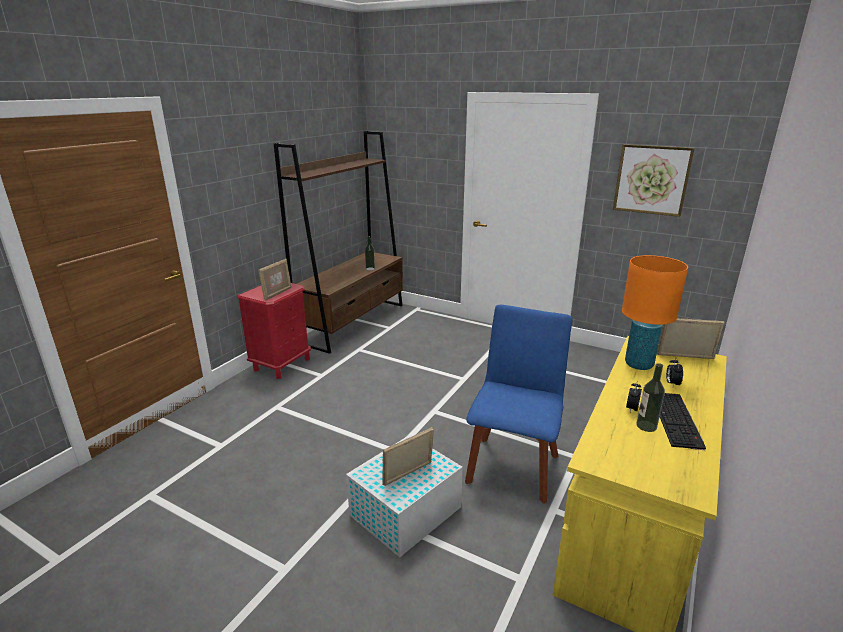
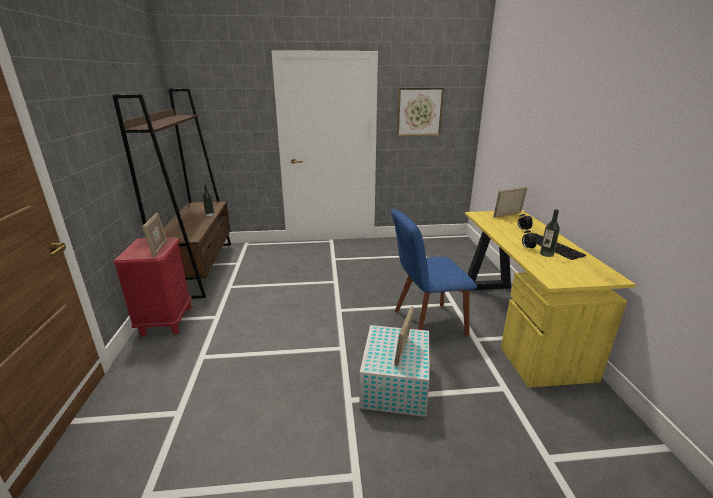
camera: 35 degrees left, 0 degrees up
blue chair [465,305,572,503] -> blue chair turned 90 degrees counterclockwise [391,209,477,336]
orange table lamp [622,255,688,370] -> none

